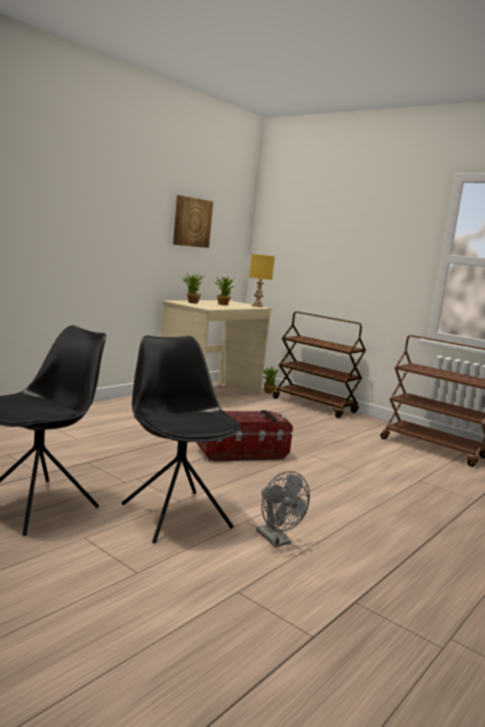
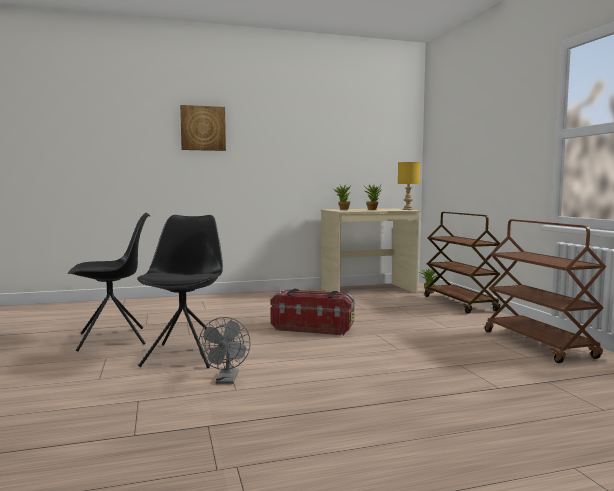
camera: 35 degrees right, 5 degrees down
picture [173,195,213,248] -> picture moved to [180,105,226,151]

